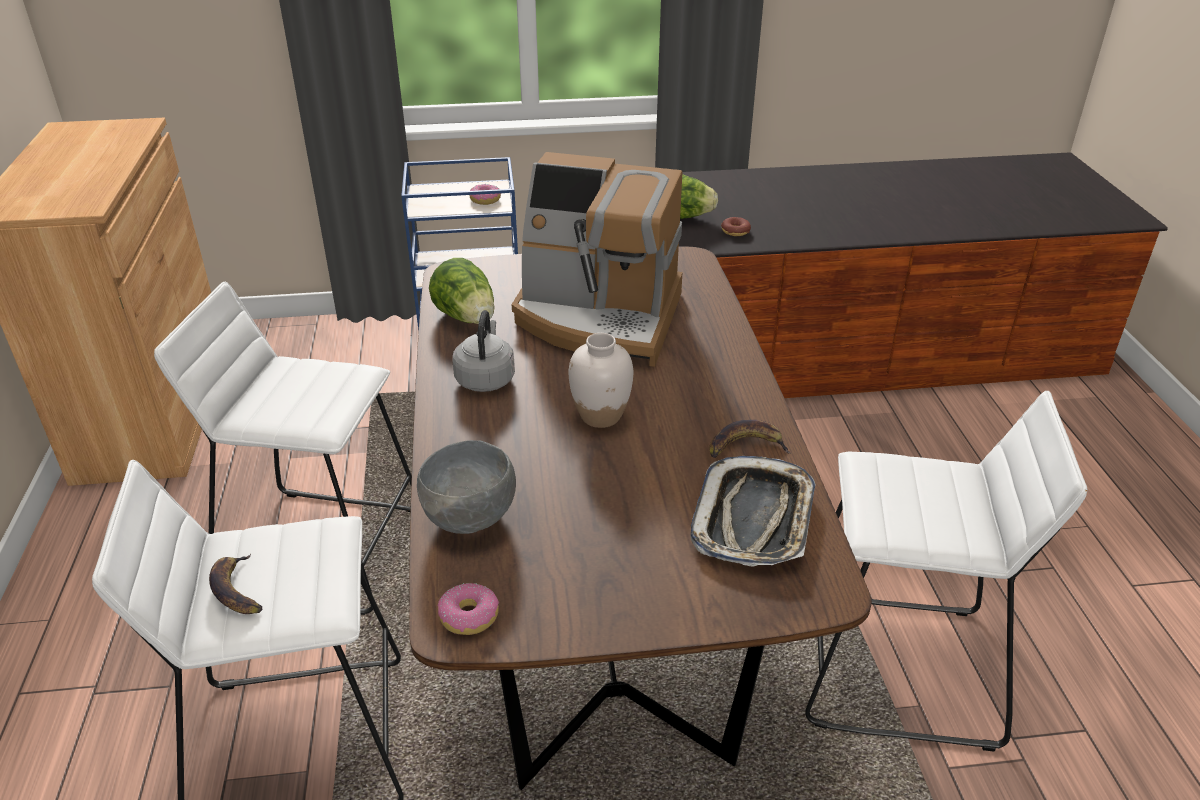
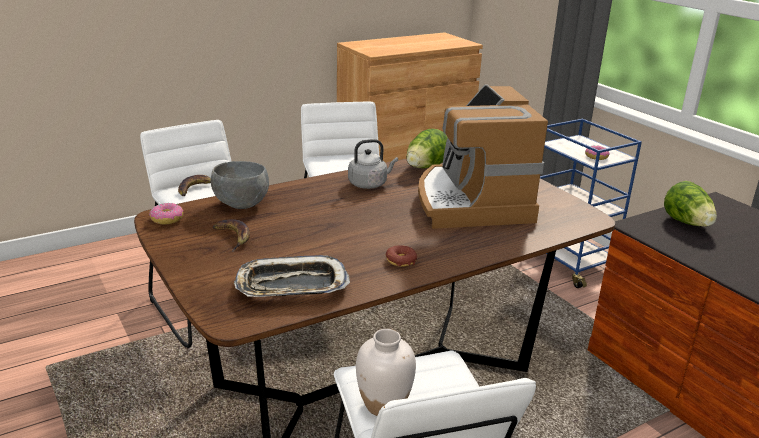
camera: 65 degrees right, 10 degrees down
white vase [569,333,633,428] -> white vase moved to [356,329,416,416]
banana [709,420,790,458] -> banana moved to [213,219,250,252]
donut [721,217,751,236] -> donut moved to [386,245,417,267]

